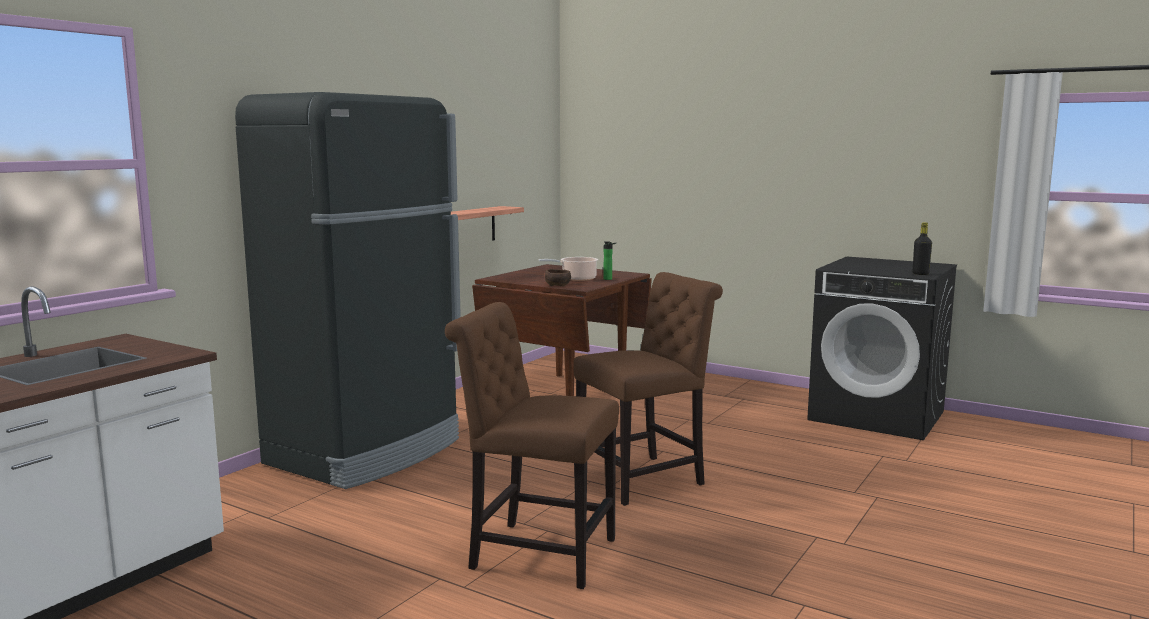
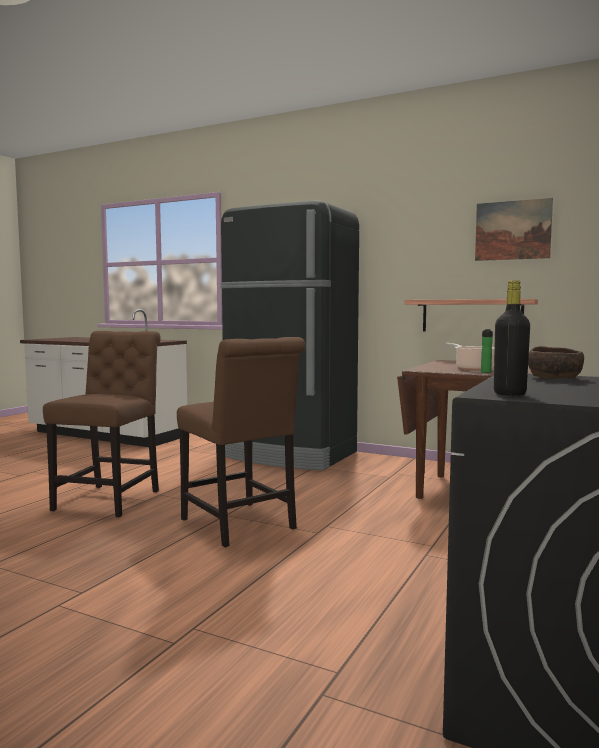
camera: 85 degrees right, 5 degrees down
brown bowl [545,269,571,286] -> brown bowl moved to [528,346,584,379]
none -> picture [475,198,553,261]

